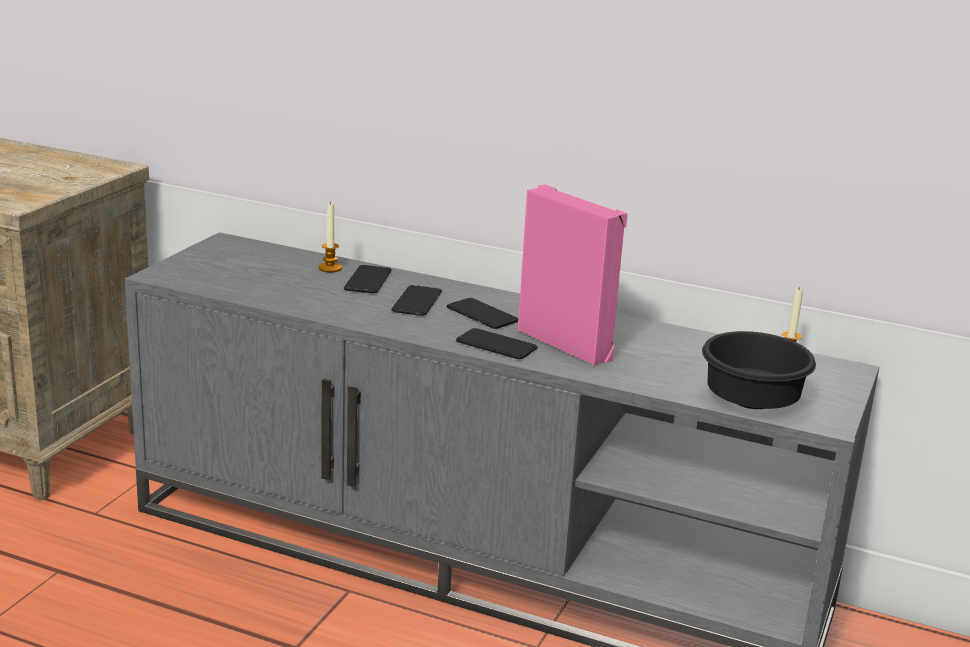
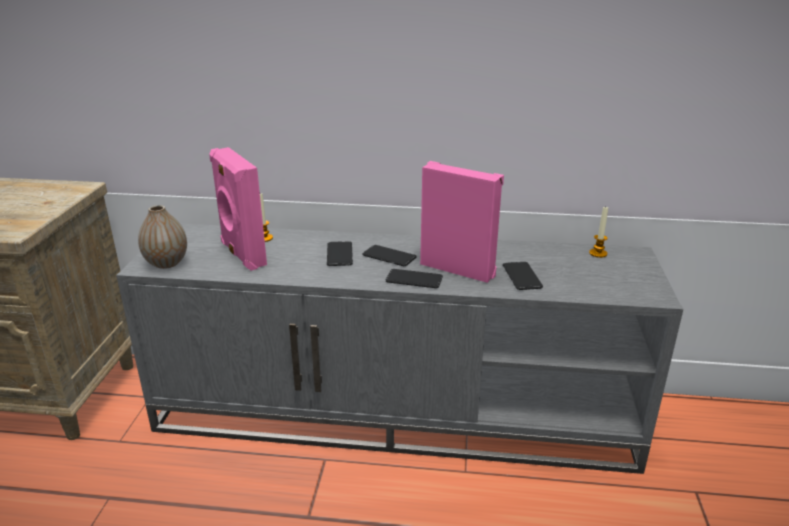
camera: 15 degrees left, 5 degrees up
phone [344,265,392,293] -> phone moved to [503,262,543,290]
black bowl [702,331,816,409] -> none
none -> vase [138,205,187,269]
none -> pink speaker [209,147,267,271]

